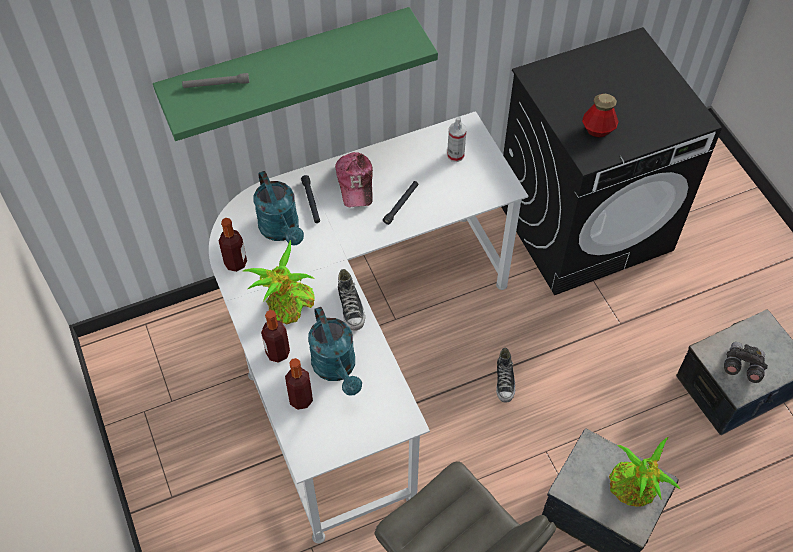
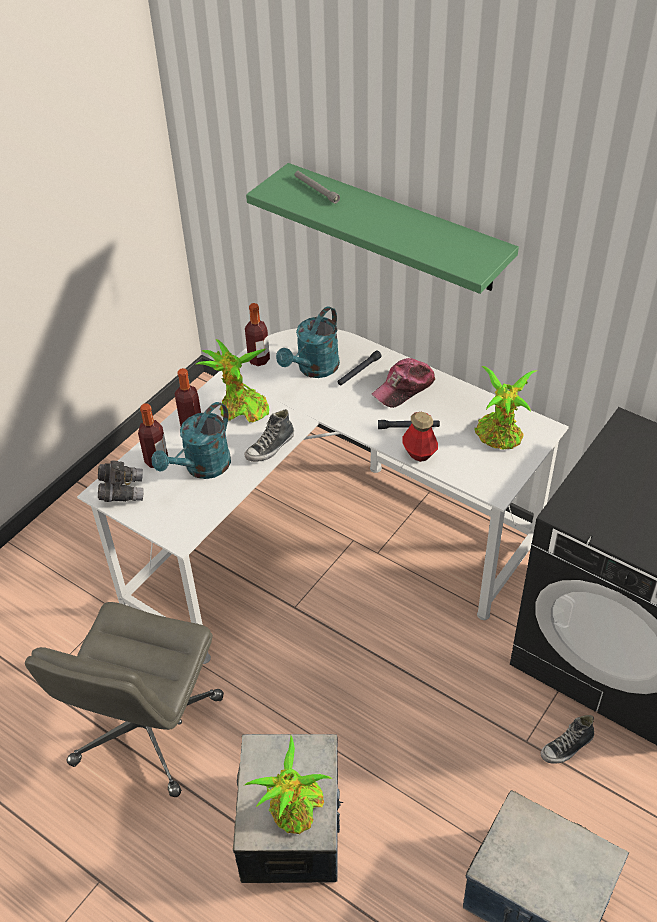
camera: 60 degrees right, 10 degrees down
spray bottle [447,117,466,162] -> potted plant [474,366,536,450]
shoe [496,348,515,403] -> shoe moved to [541,715,594,764]
bottle [582,94,619,137] -> bottle moved to [402,412,438,462]
grey binoculars [724,342,768,383] -> grey binoculars moved to [98,460,144,502]

